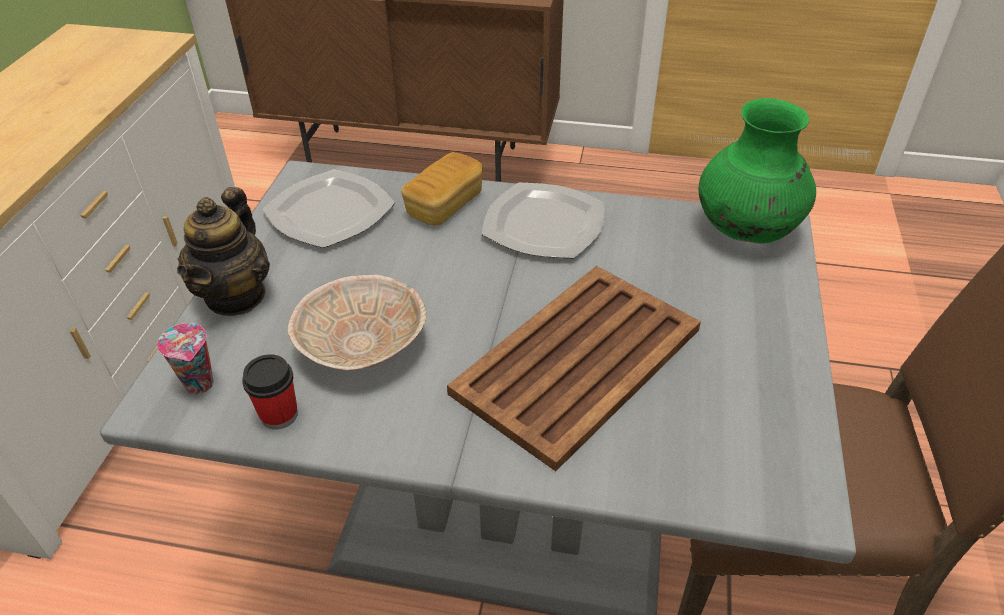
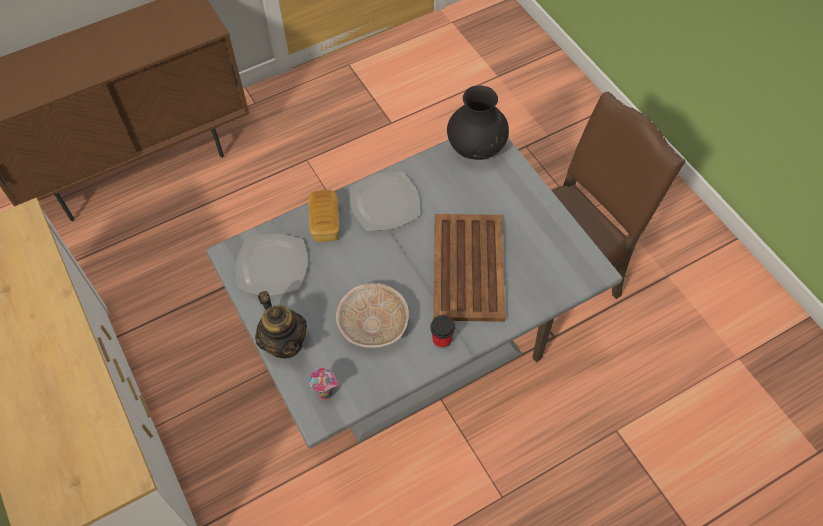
camera: 40 degrees left, 15 degrees up
cup [242,354,298,430] -> cup moved to [430,315,455,349]
green vase [699,98,816,244] -> black vase [447,85,509,160]

